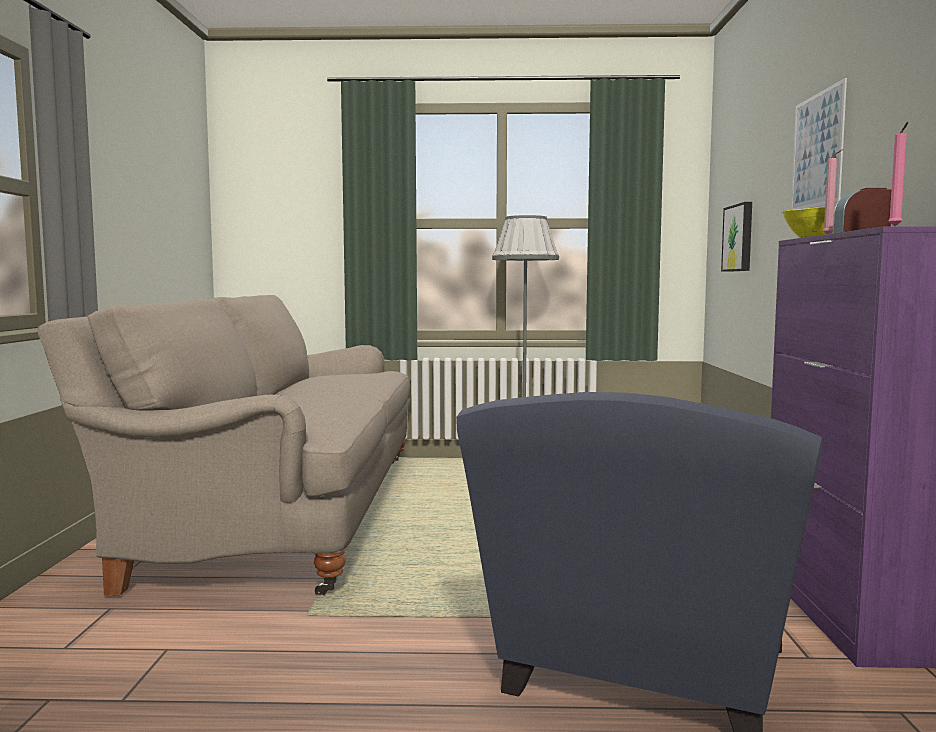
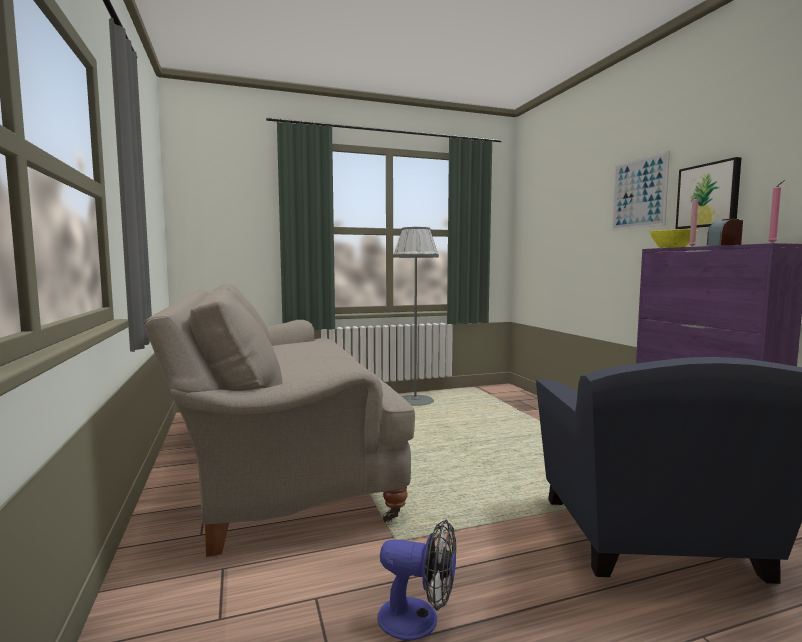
camera: 20 degrees left, 0 degrees up
picture [721,202,752,272] -> picture moved to [676,157,741,229]
none -> fan [377,520,456,640]

